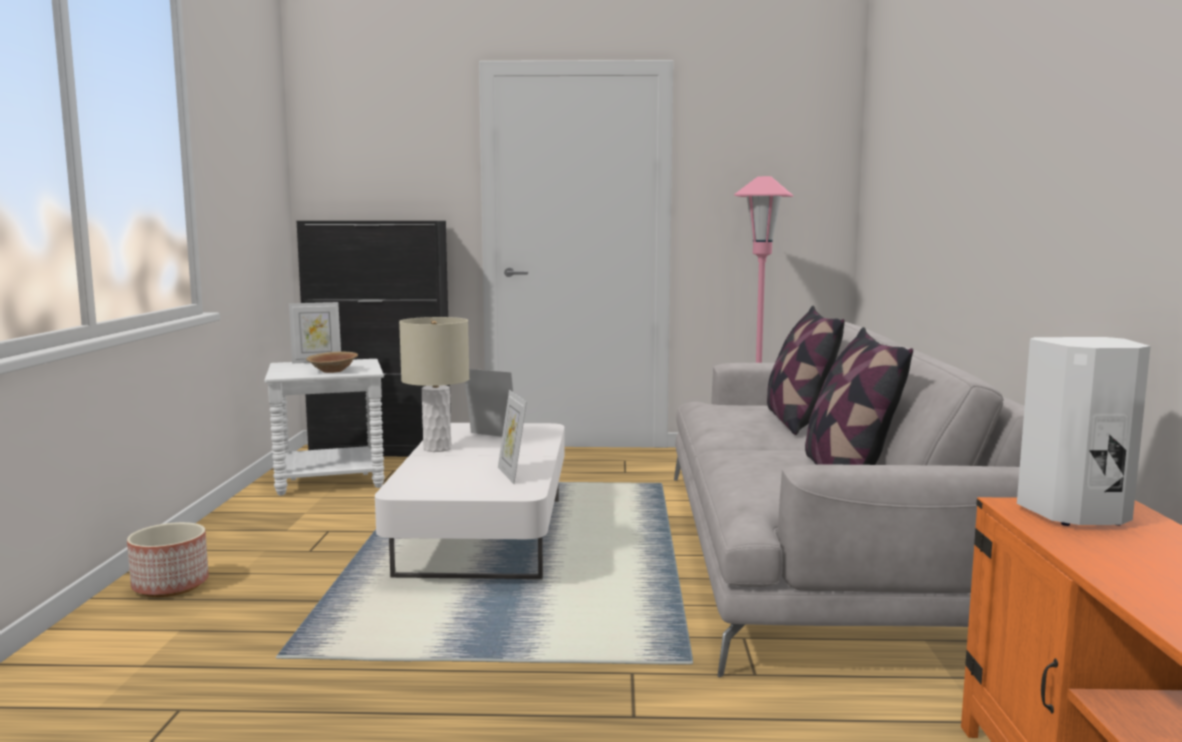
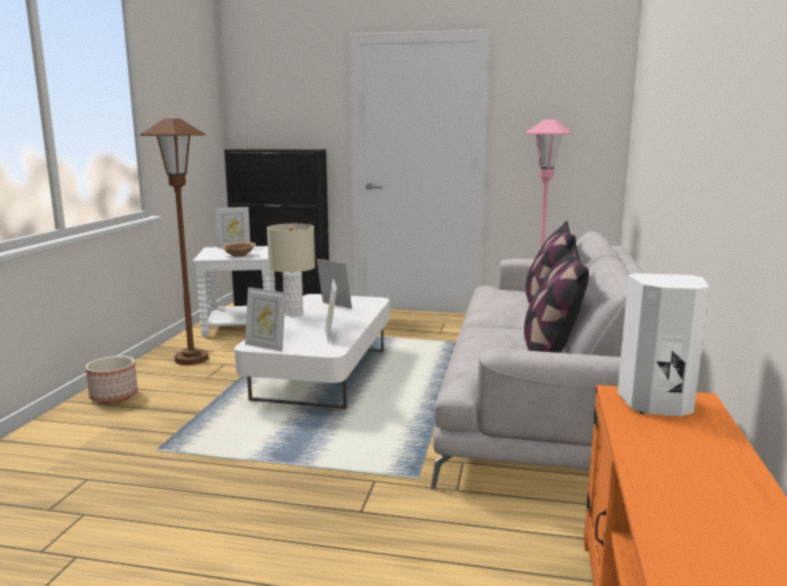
camera: 10 degrees right, 5 degrees up
none -> brown floor lamp [140,118,208,365]
none -> picture frame [245,287,286,351]

